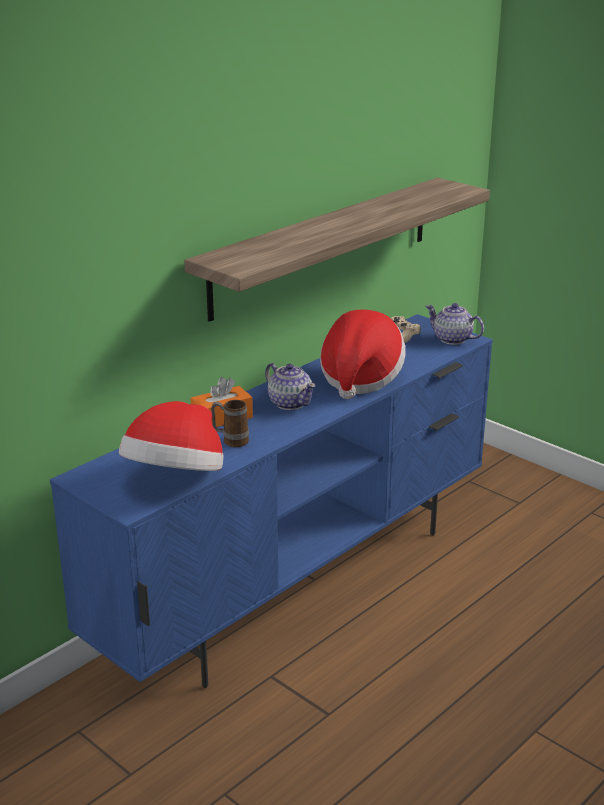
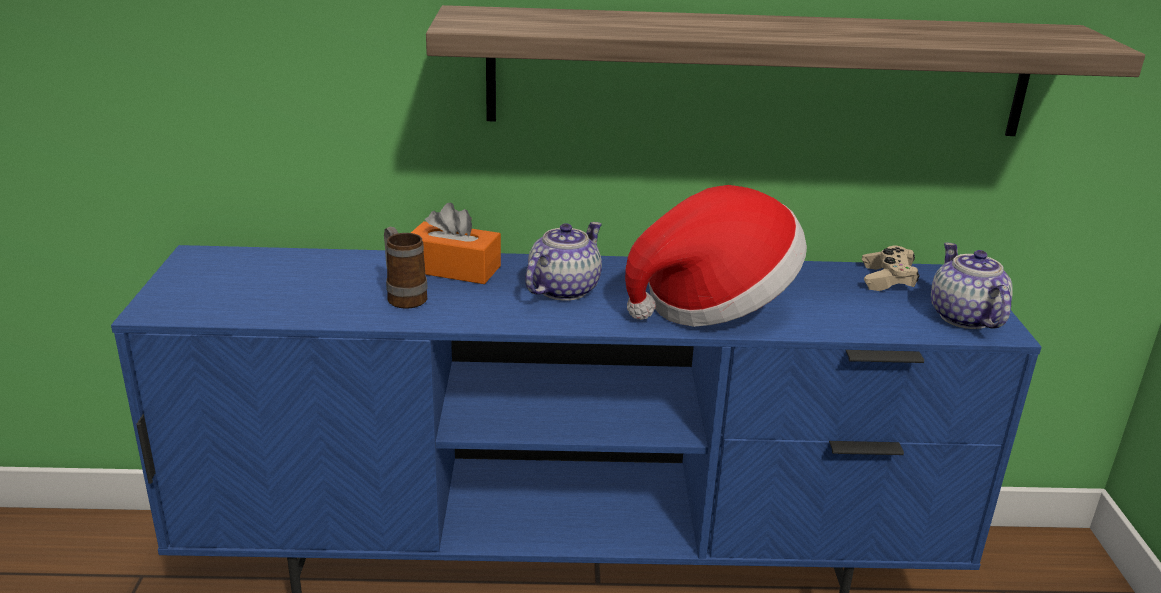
camera: 45 degrees right, 0 degrees up
hat [119,401,223,471] -> none
teapot [265,363,316,410] -> teapot turned 150 degrees counterclockwise [525,222,602,301]

